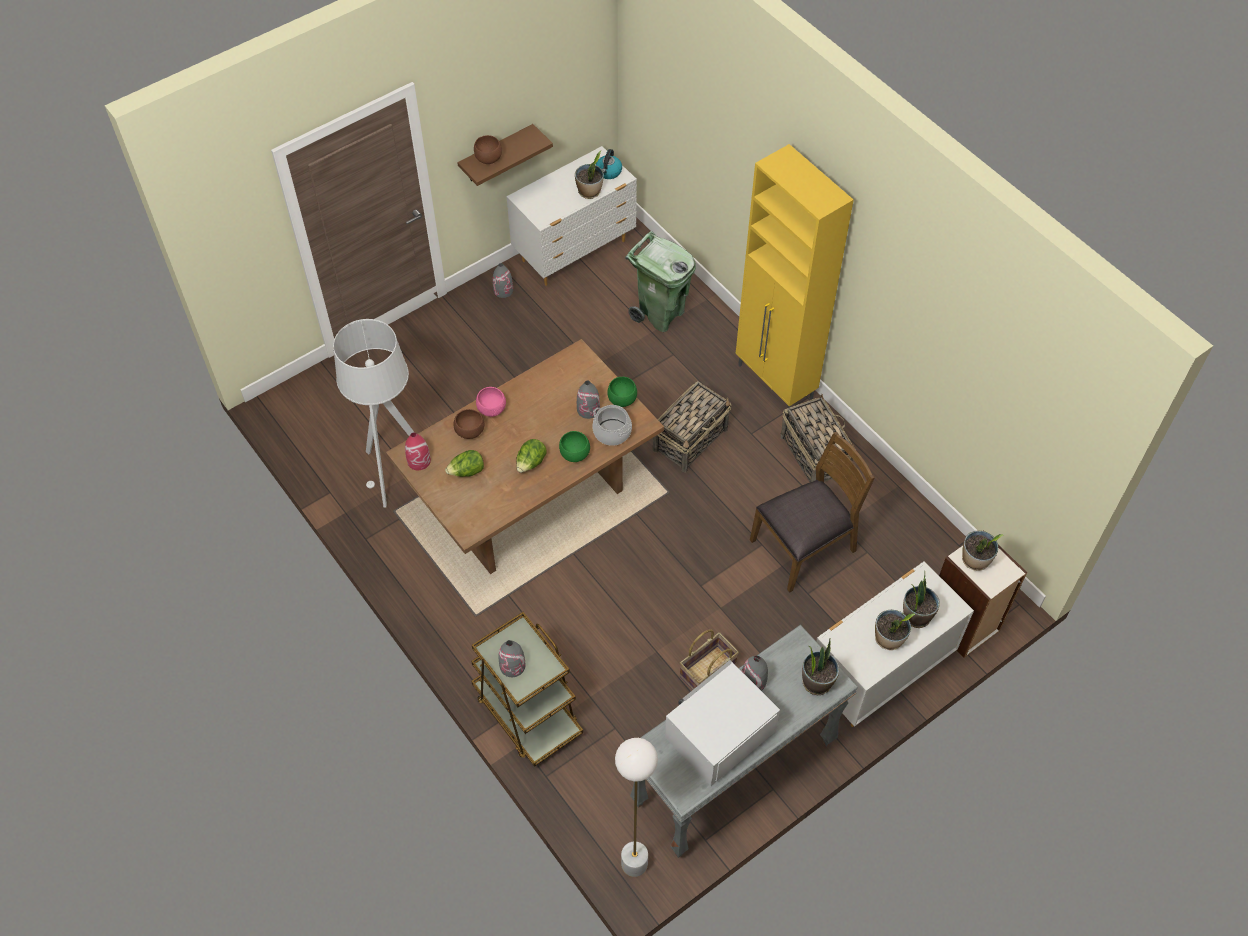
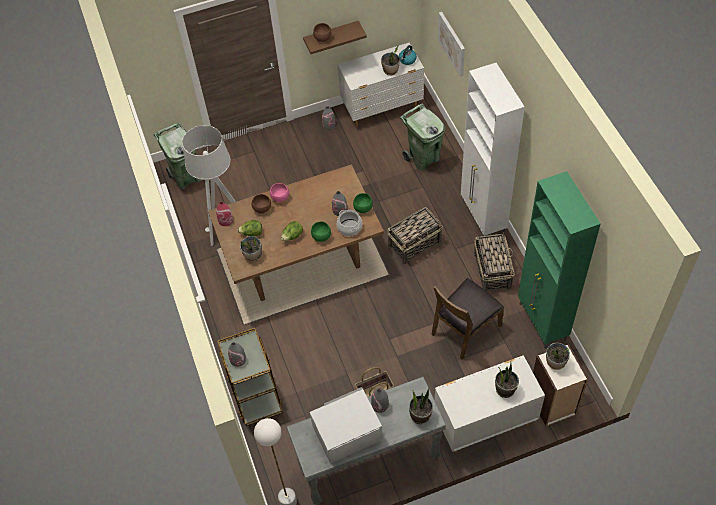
camera: 20 degrees right, 0 degrees up
yellow cabinet [736,144,854,408] -> white cabinet [461,63,525,236]
brown chair [750,432,875,593] -> brown chair turned 150 degrees clockwise [431,278,504,359]
potted plant [875,610,915,650] -> potted plant moved to [240,236,262,261]
none -> green trash can [154,123,202,189]
none -> picture [438,12,465,77]
none -> green cabinet [518,171,601,349]

